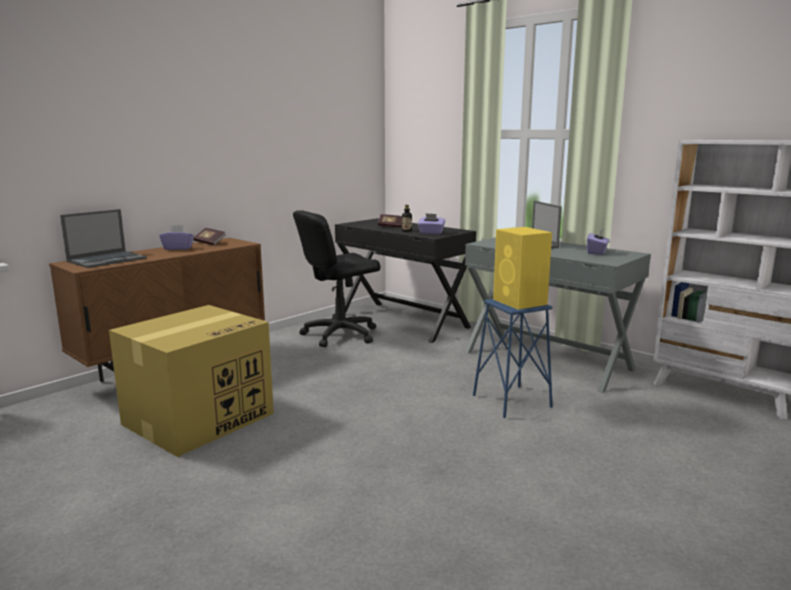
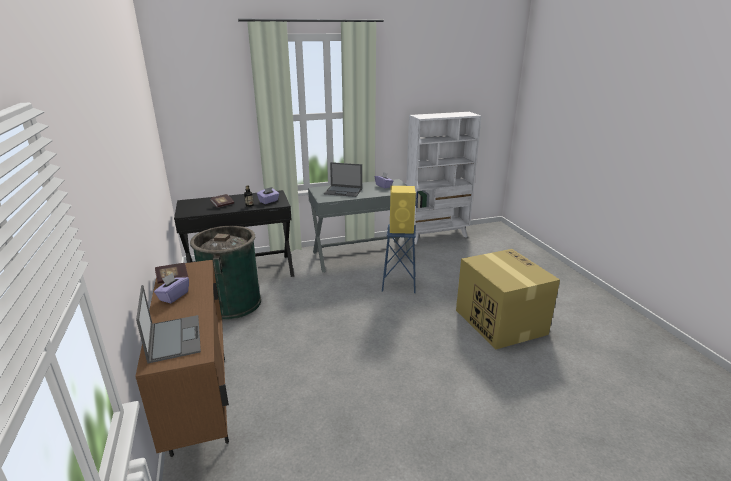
camera: 60 degrees left, 10 degrees up
cardboard box [109,305,274,457] -> cardboard box moved to [456,249,560,349]
black office chair [293,210,380,347] -> green trash can [190,226,261,320]

